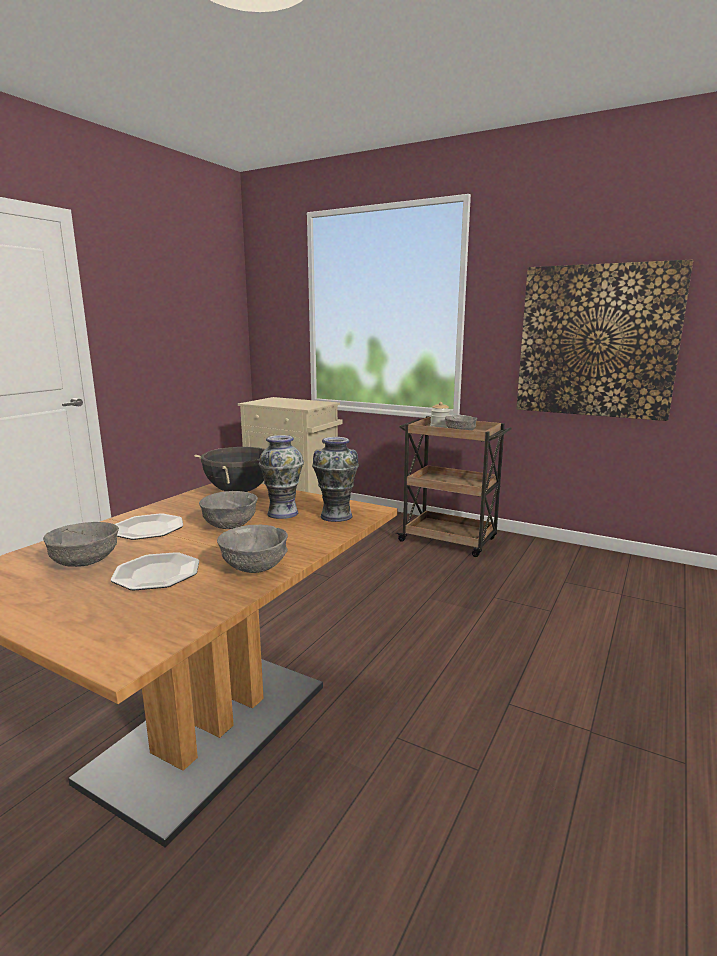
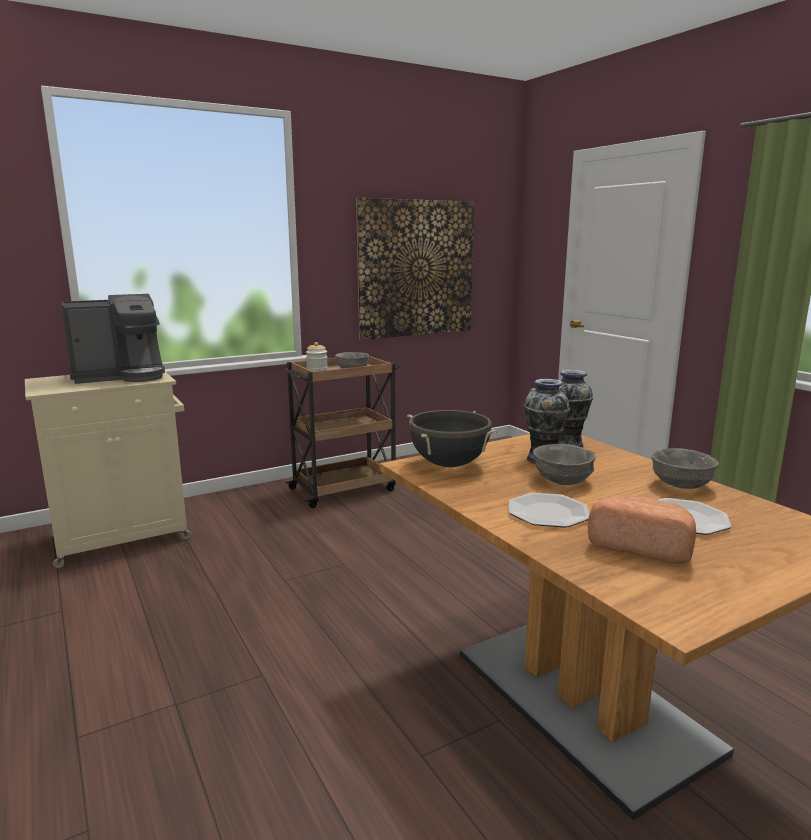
camera: 60 degrees left, 0 degrees up
grey bowl [43,522,119,567] -> bread [588,494,696,564]
none -> coffee machine [61,294,165,384]

